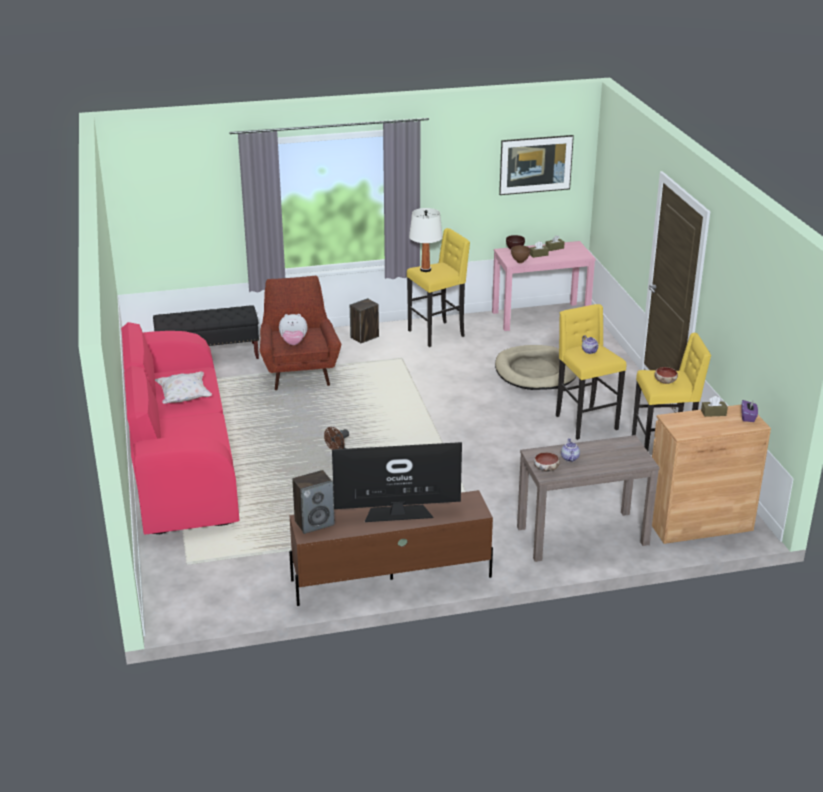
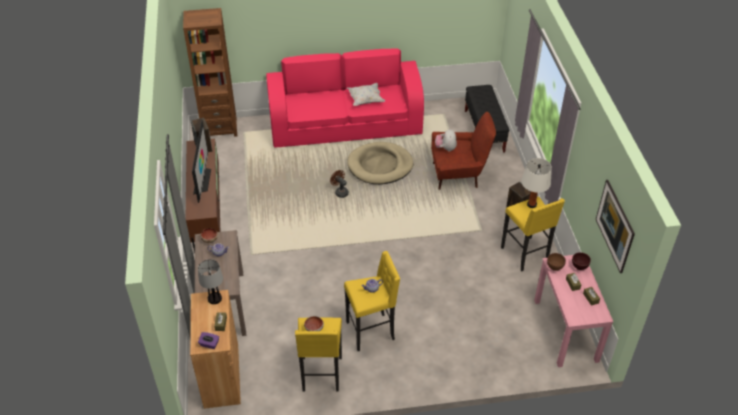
camera: 95 degrees right, 15 degrees up
beige dog bed [495,345,577,390] -> beige dog bed moved to [347,142,413,184]
none -> brown bookcase [183,8,237,137]
none -> table lamp [198,259,223,304]

